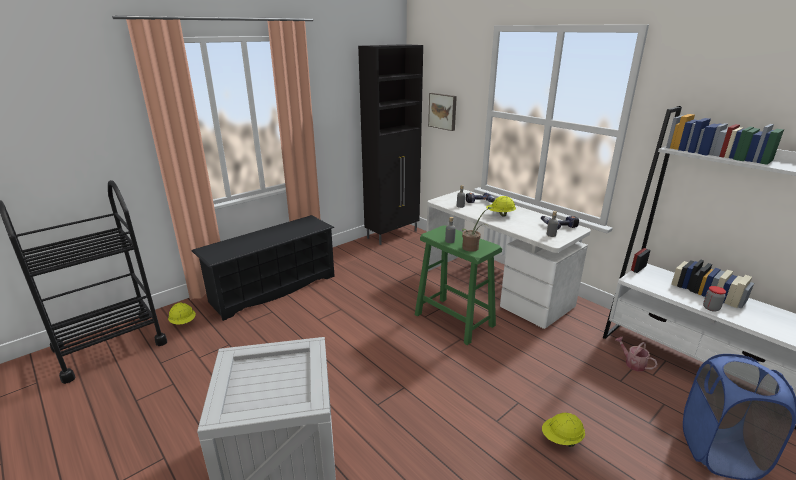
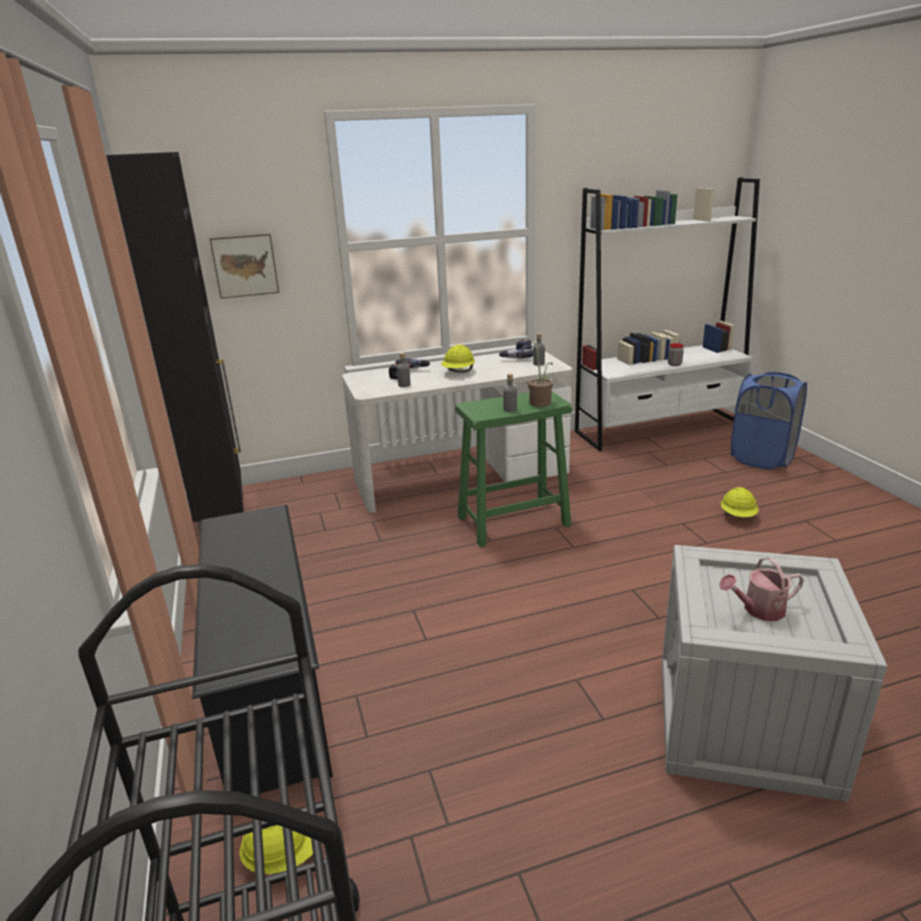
camera: 65 degrees left, 0 degrees up
watering can [615,337,658,371] -> watering can moved to [719,557,804,621]

